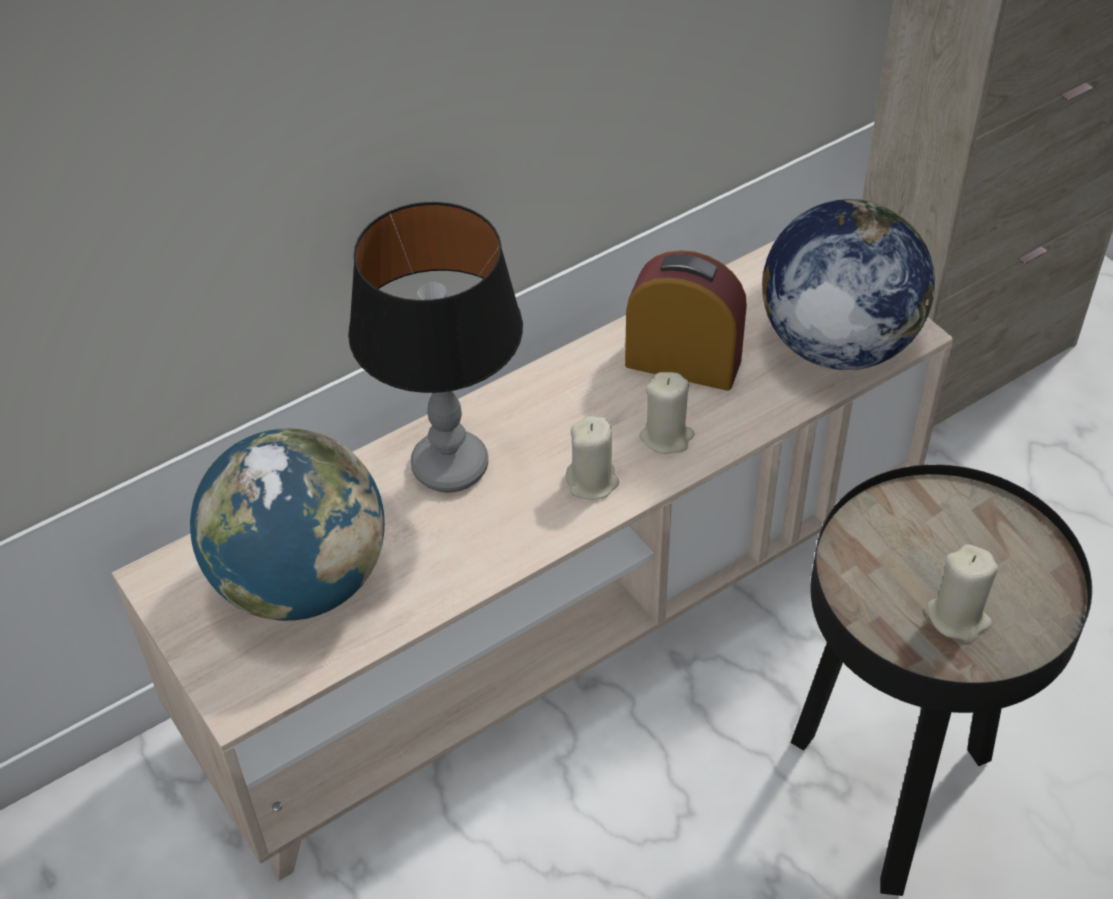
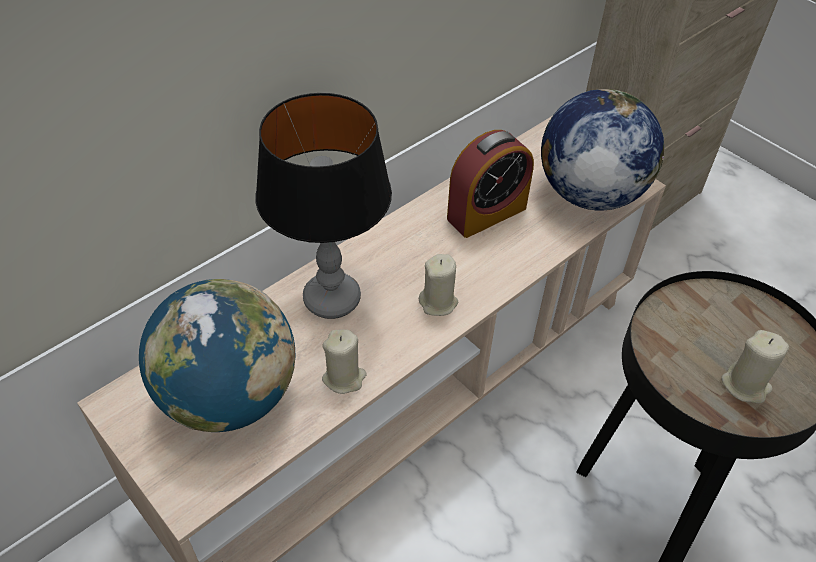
camera: 10 degrees left, 0 degrees up
alarm clock [625,250,747,391] -> alarm clock turned 135 degrees clockwise [447,130,534,238]
beige candle [639,372,694,454] -> beige candle moved to [322,329,367,394]

